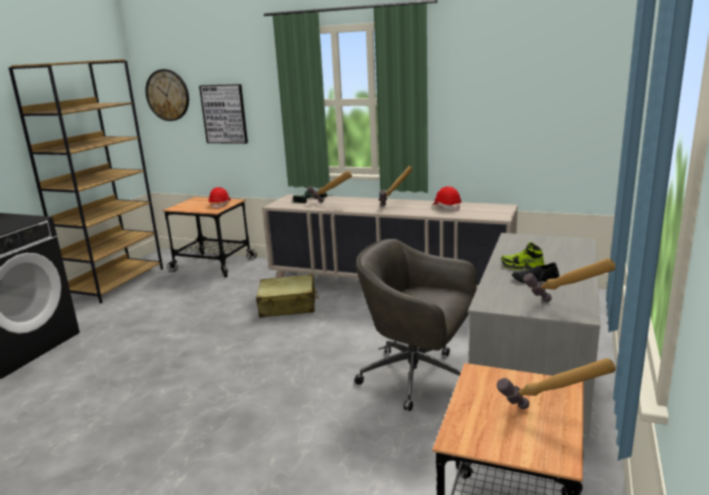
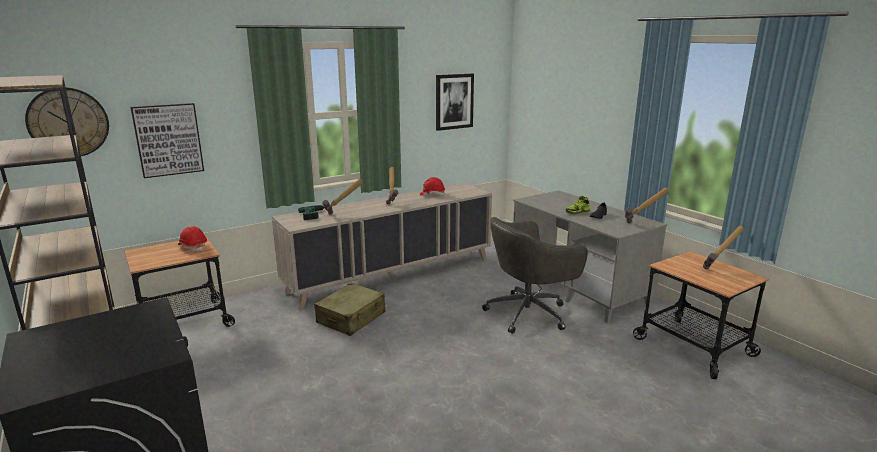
camera: 55 degrees left, 0 degrees up
none -> picture [436,74,474,131]

